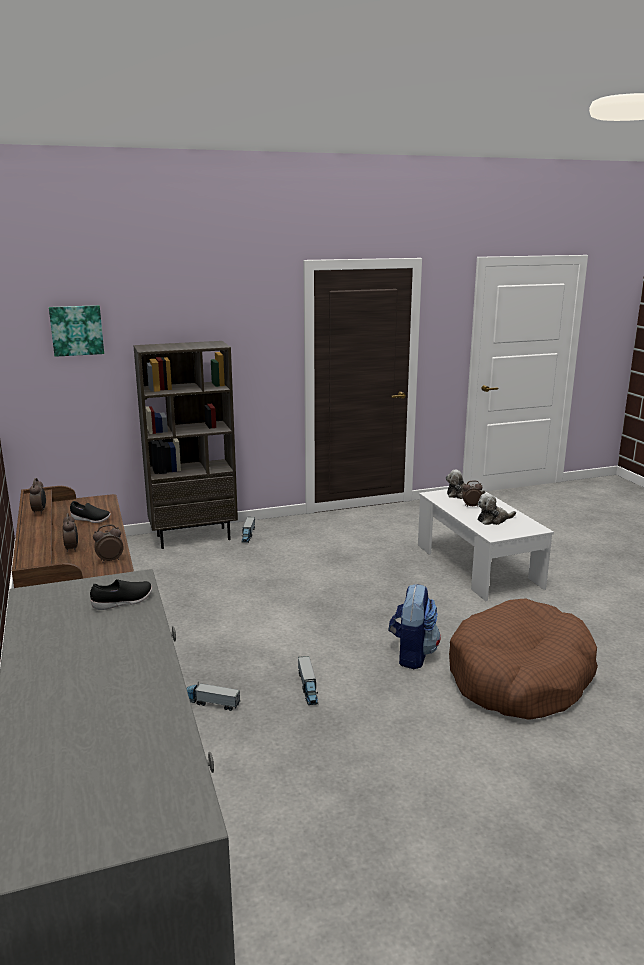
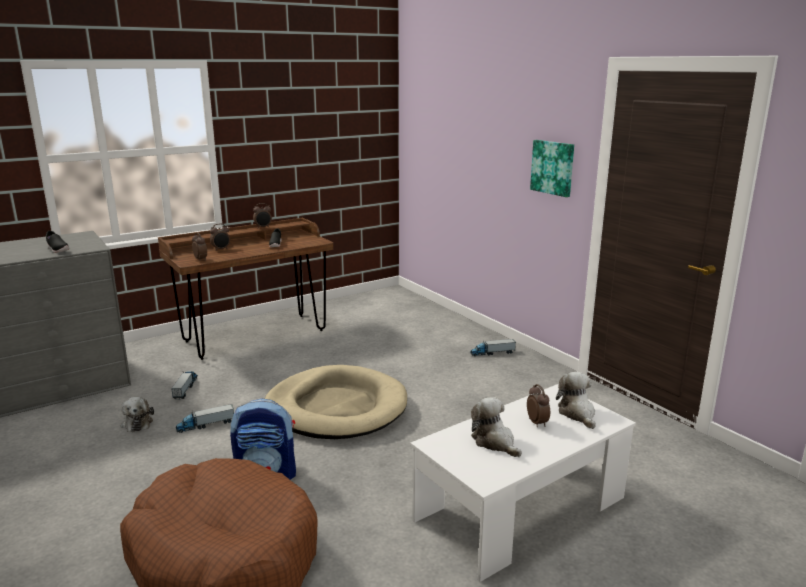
camera: 75 degrees right, 0 degrees up
picture [49,305,104,357] -> picture moved to [530,140,574,197]
brown bookcase [133,341,238,549] -> none
none -> plush toy [121,397,154,432]
none -> beige dog bed [265,365,407,439]

